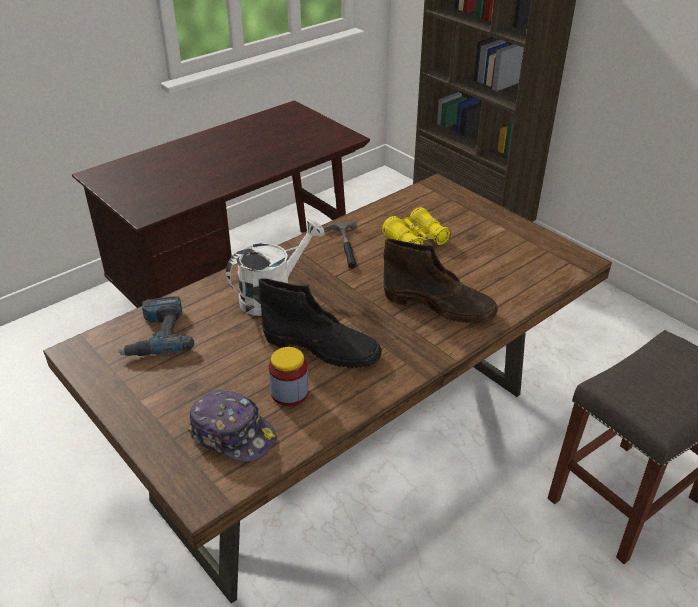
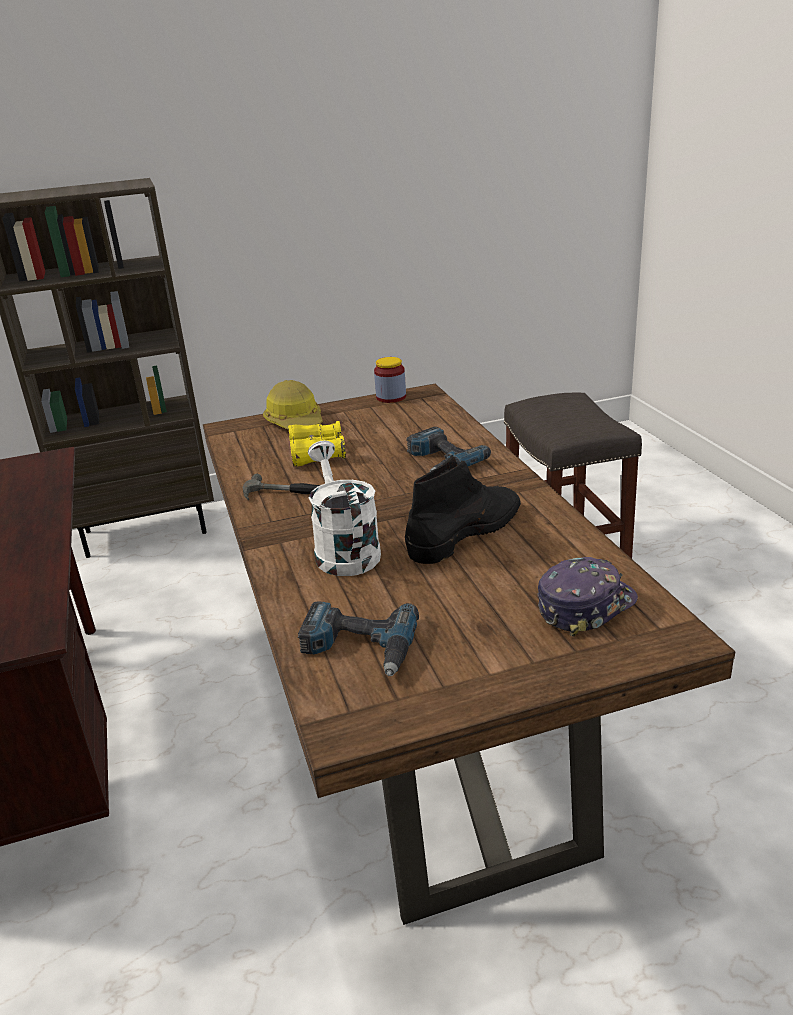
camera: 65 degrees left, 10 degrees down
jar [269,347,309,406] -> jar moved to [374,357,406,403]
brown boot [383,239,498,323] -> power drill [407,427,491,472]
none -> hard hat [263,380,323,430]

